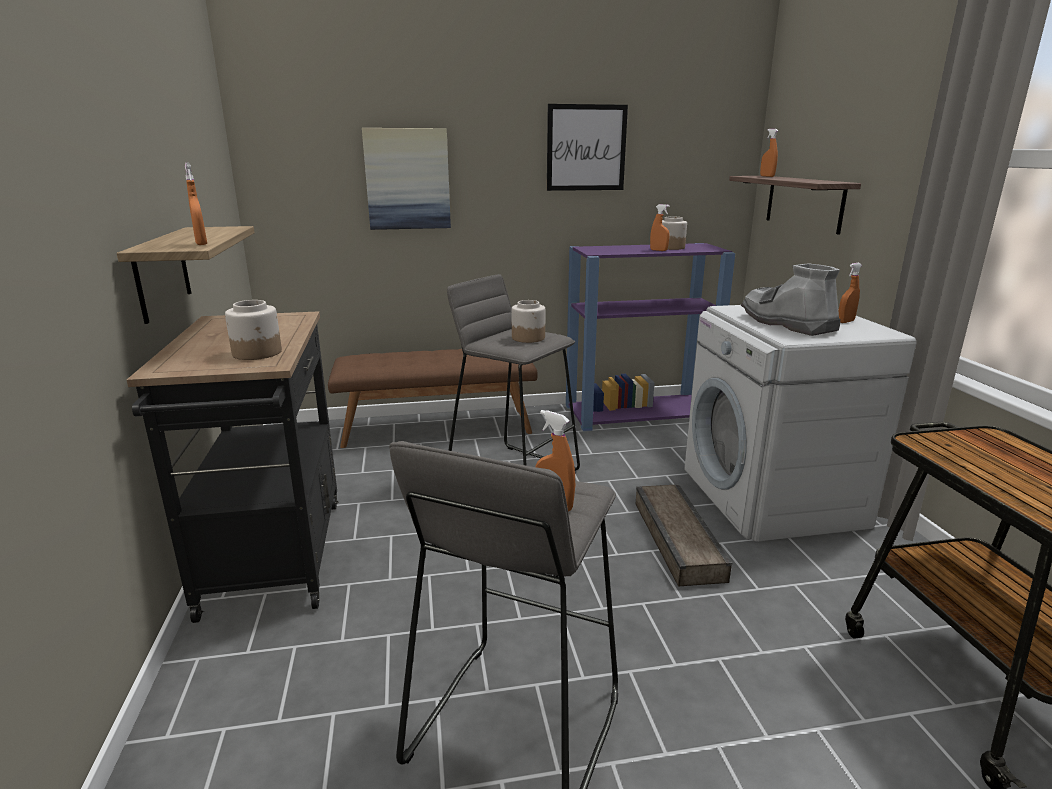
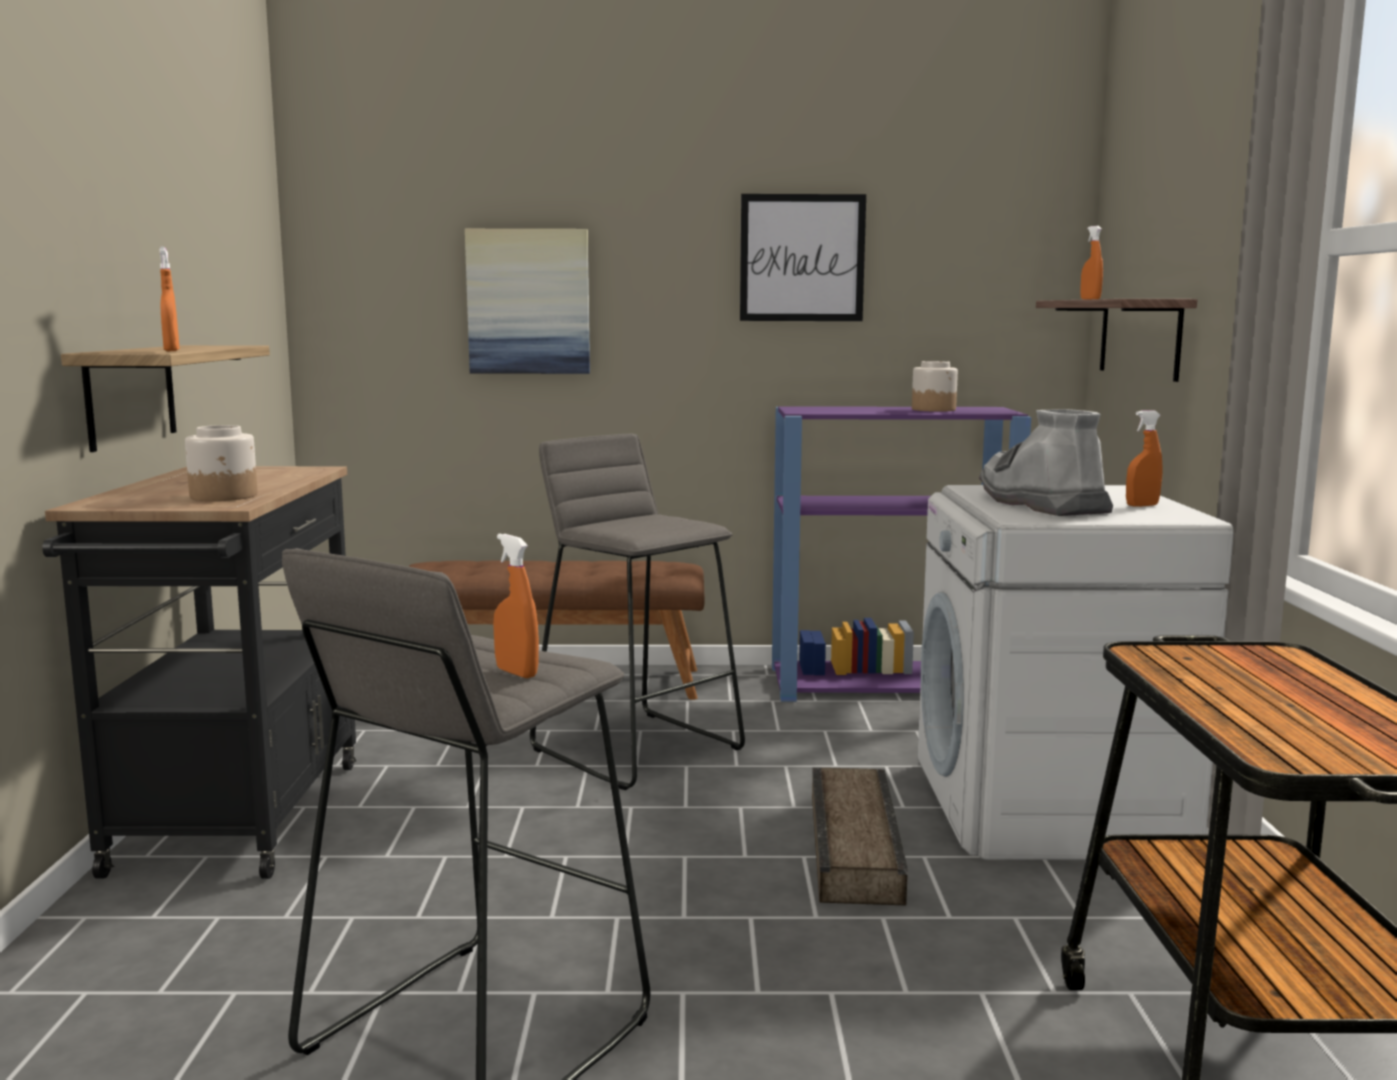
camera: 10 degrees right, 10 degrees down
jar [512,300,546,343] -> none
orange spray bottle [650,204,670,251] -> none

